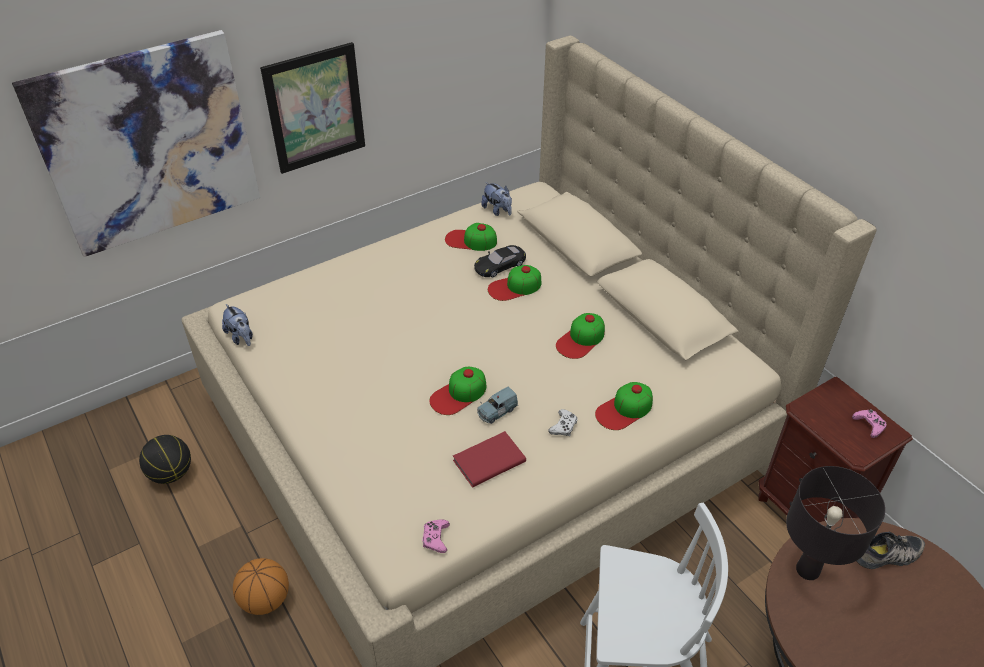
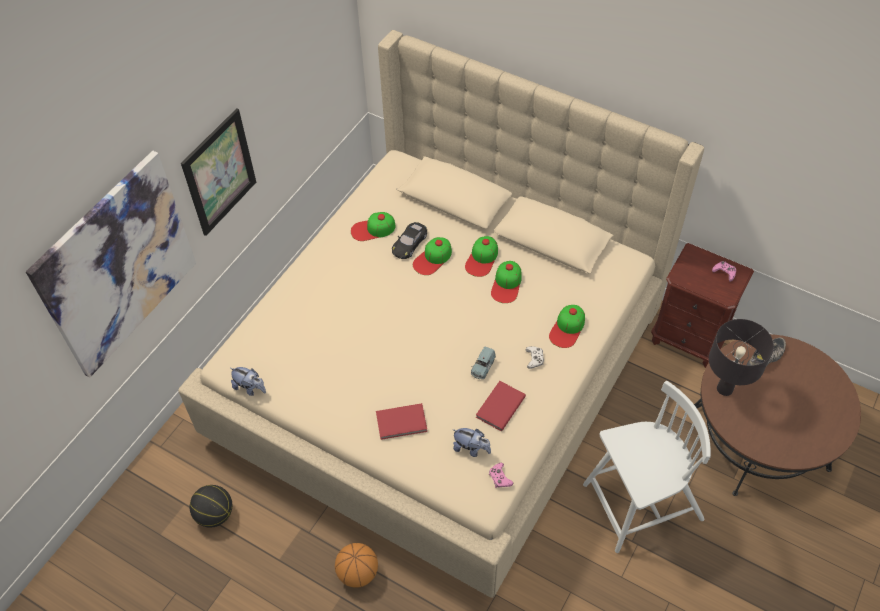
camera: 25 degrees left, 10 degrees up
cap [430,367,486,415] -> cap moved to [465,236,498,277]
plush toy [481,182,512,216] -> plush toy moved to [452,428,491,457]
none -> red book [376,403,427,440]

